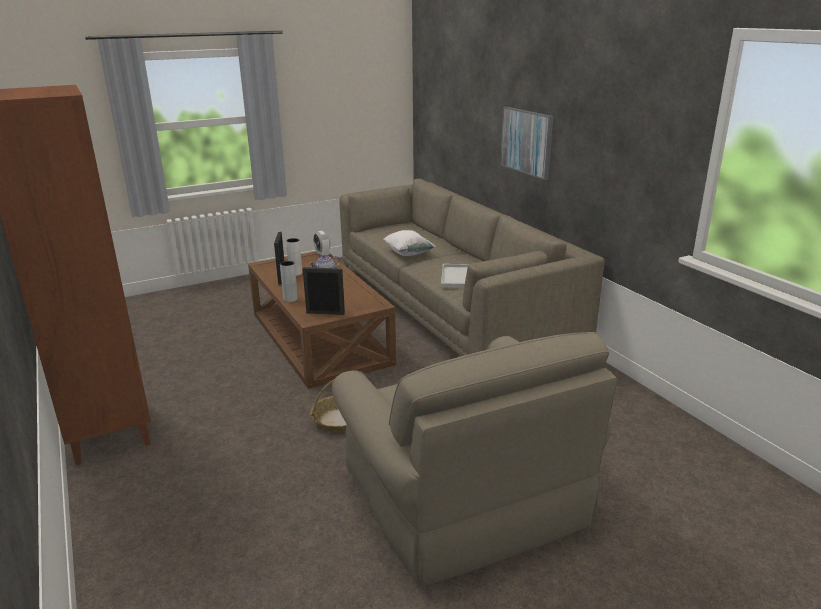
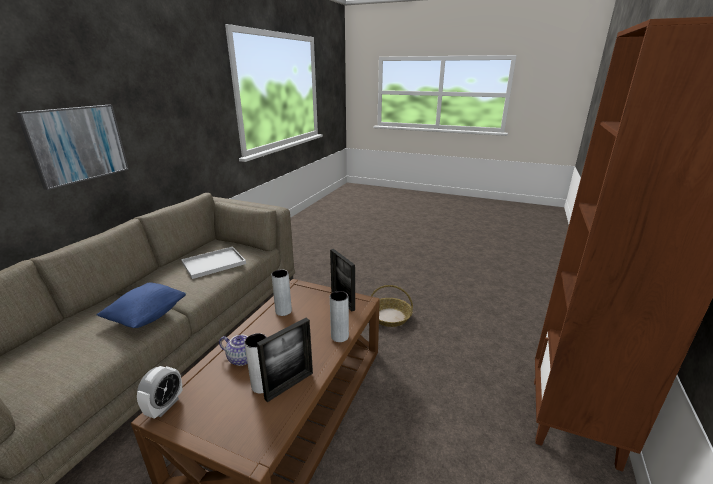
camera: 130 degrees left, 0 degrees up
beige armchair [332,332,618,587] -> none
white pillow [383,230,436,256] -> blue pillow [96,282,186,328]
none -> grey vase [271,269,292,316]

